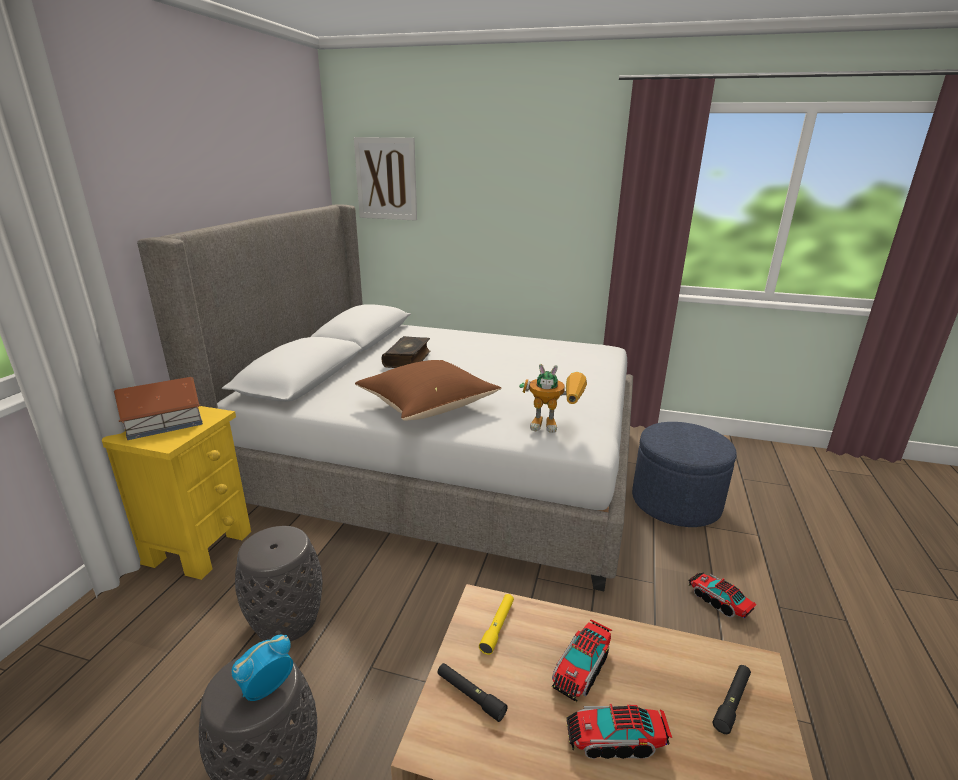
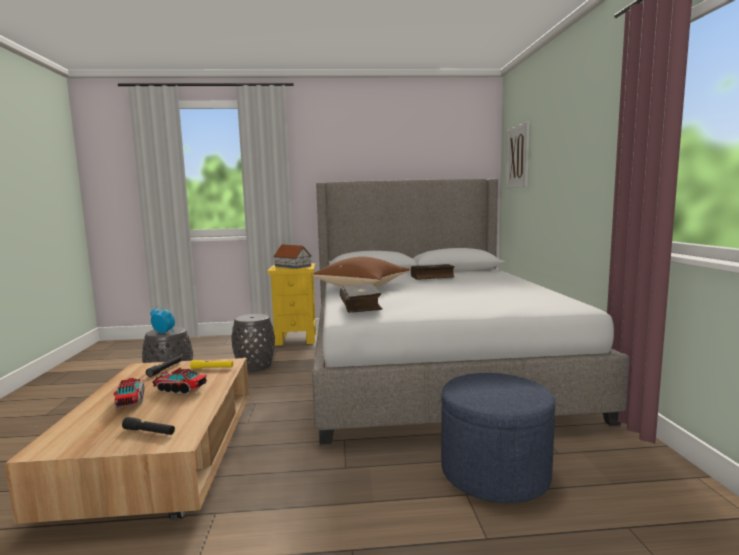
camera: 70 degrees right, 15 degrees down
toy robot [519,364,587,433] -> book [340,284,382,313]
toy truck [688,573,756,618] -> none

